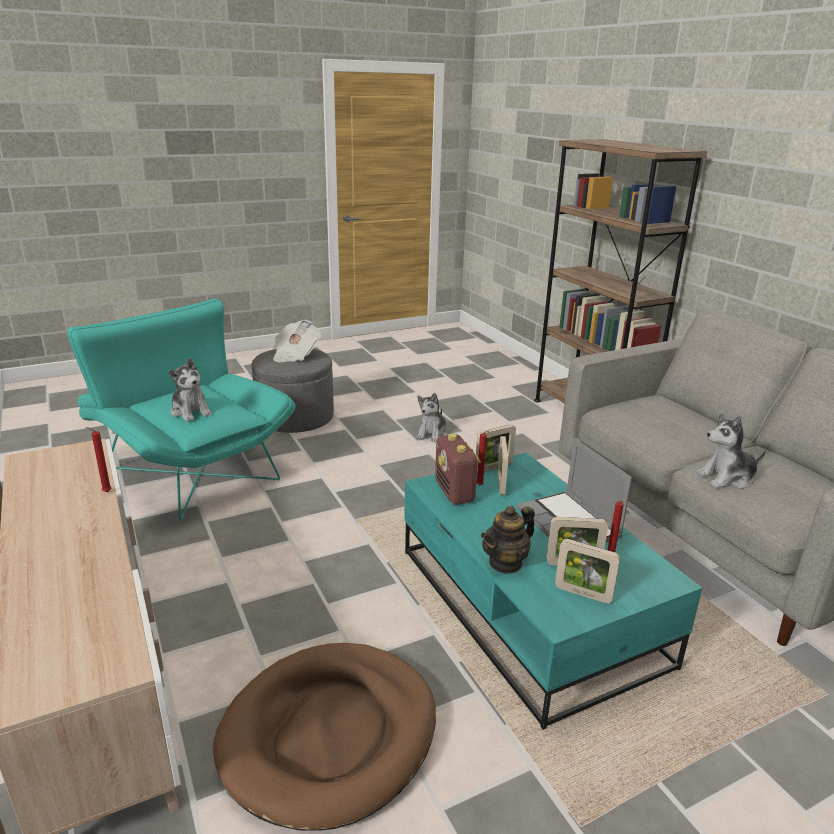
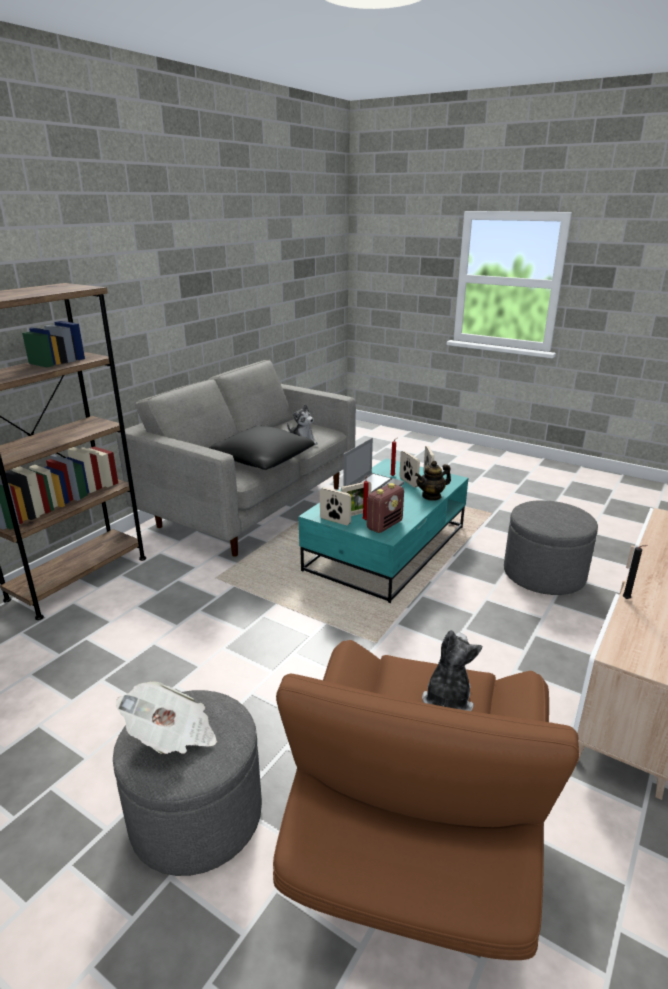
camera: 120 degrees left, 0 degrees up
turquoise armchair [67,298,295,521] -> brown armchair [273,640,579,960]
red candle [85,427,112,492] -> black candle [623,545,648,599]
brown dog bed [213,643,436,831] -> grey ottoman [504,500,598,595]
plush toy [417,393,448,443] -> none
teapot [481,506,535,574] -> teapot turned 135 degrees clockwise [415,461,451,501]
none -> black pillow [209,425,315,470]

